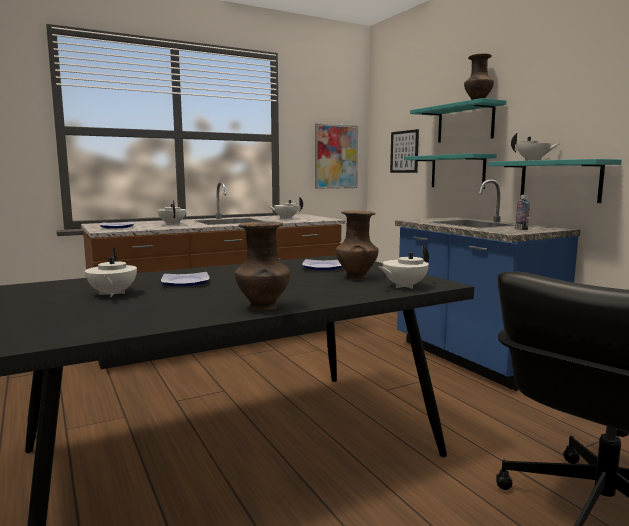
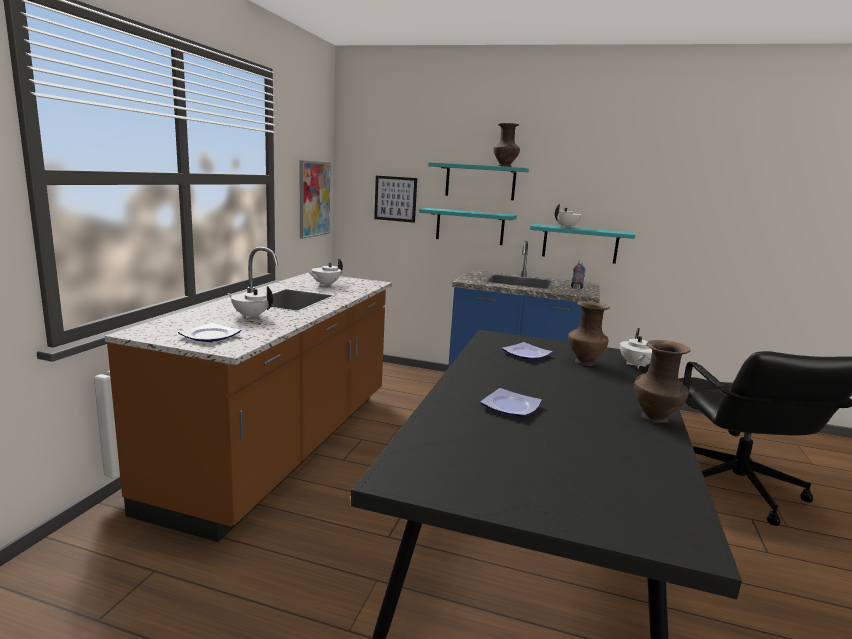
camera: 45 degrees left, 5 degrees up
white teapot [85,248,137,297] -> none

